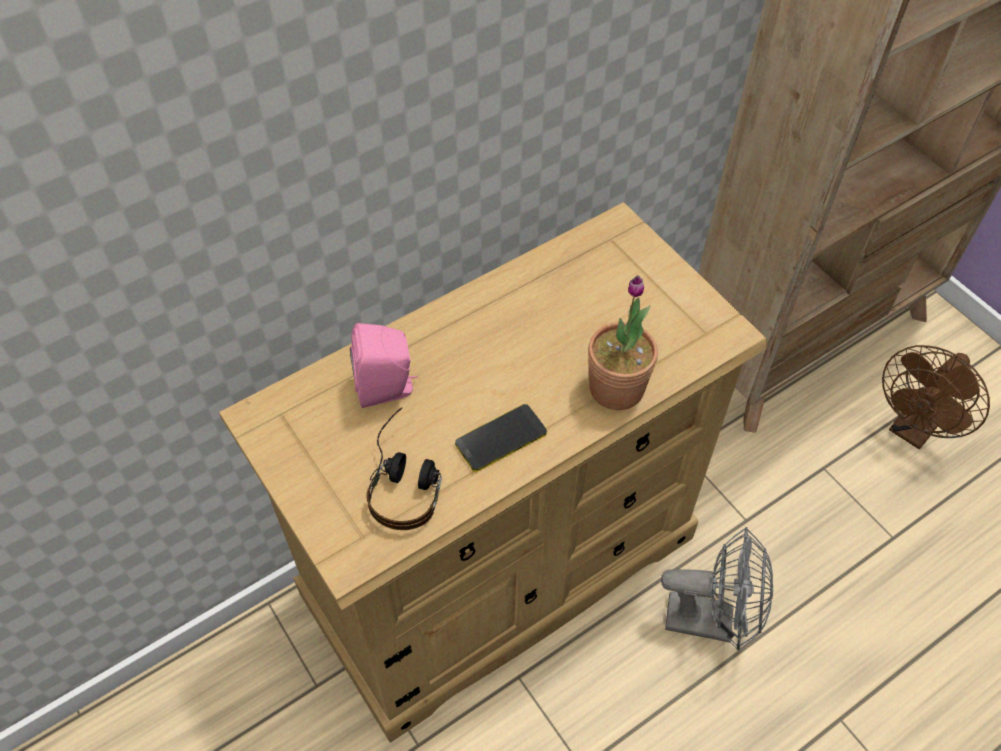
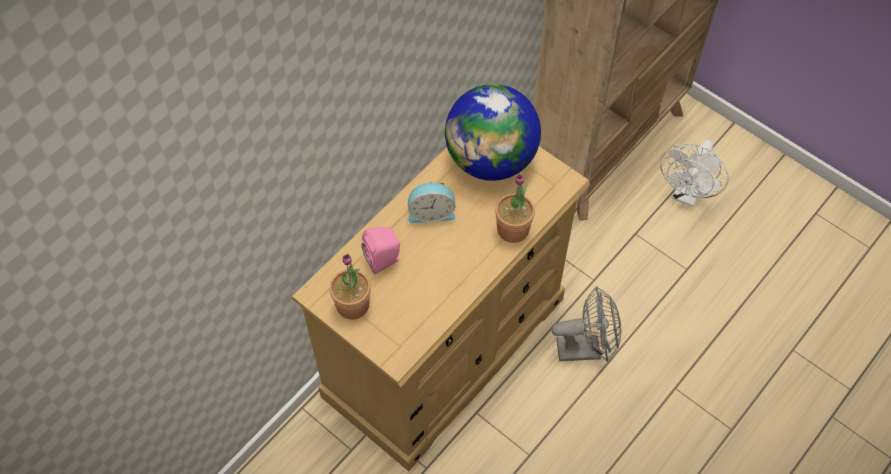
camera: 15 degrees left, 5 degrees up
headphones [366,408,442,530] -> none
phone [455,404,547,472] -> none
brown fan [882,345,990,449] -> white fan [660,140,729,207]
none -> potted plant [330,254,371,319]
none -> alarm clock [408,182,456,223]
none -> globe [445,84,541,181]

